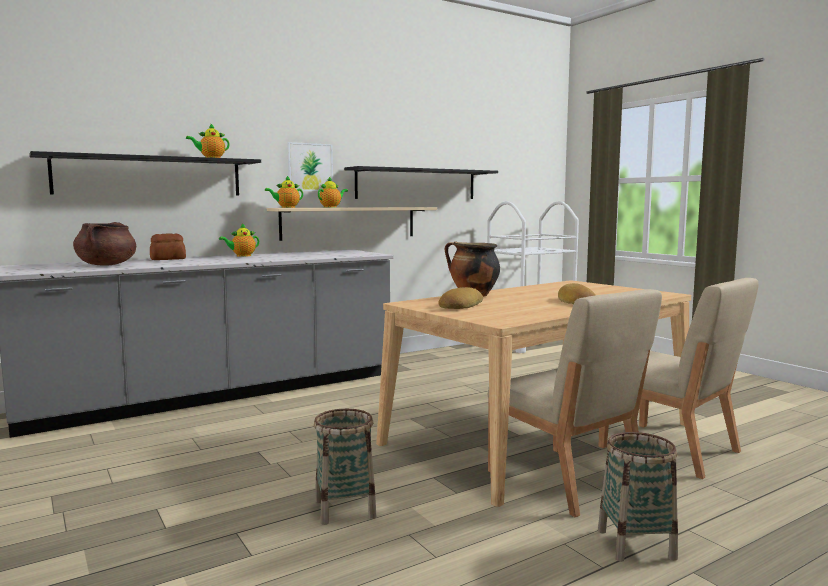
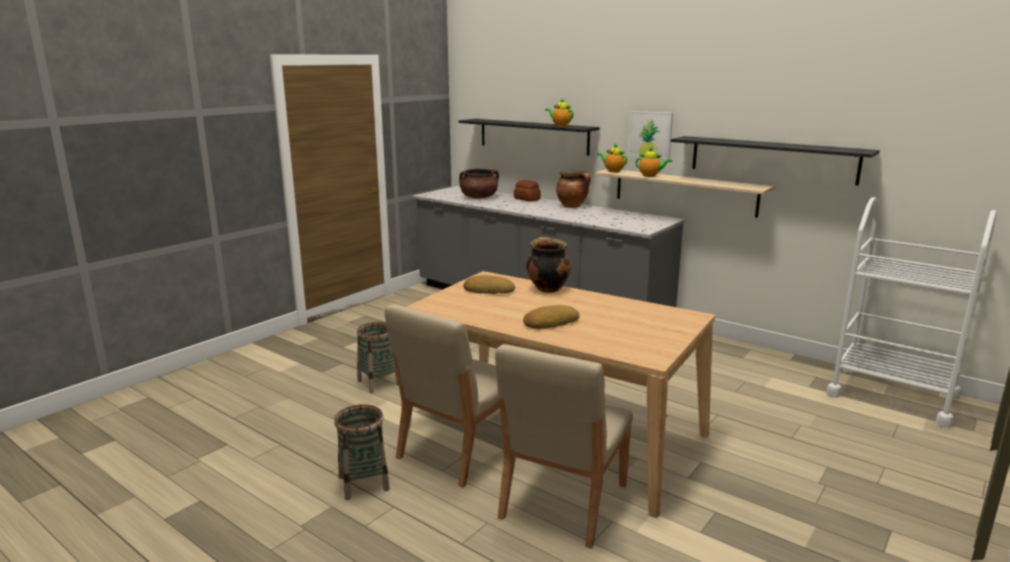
camera: 70 degrees right, 10 degrees up
teapot [219,223,259,257] -> cooking pot [556,171,591,208]

